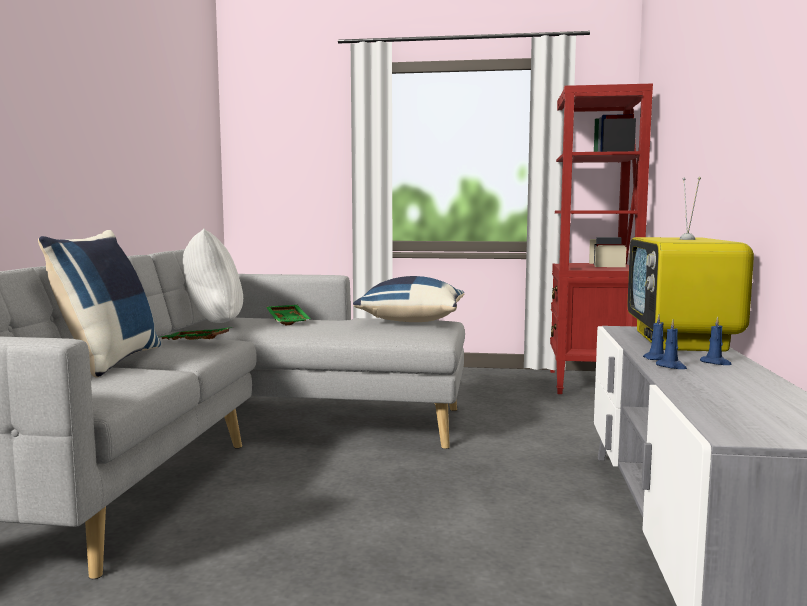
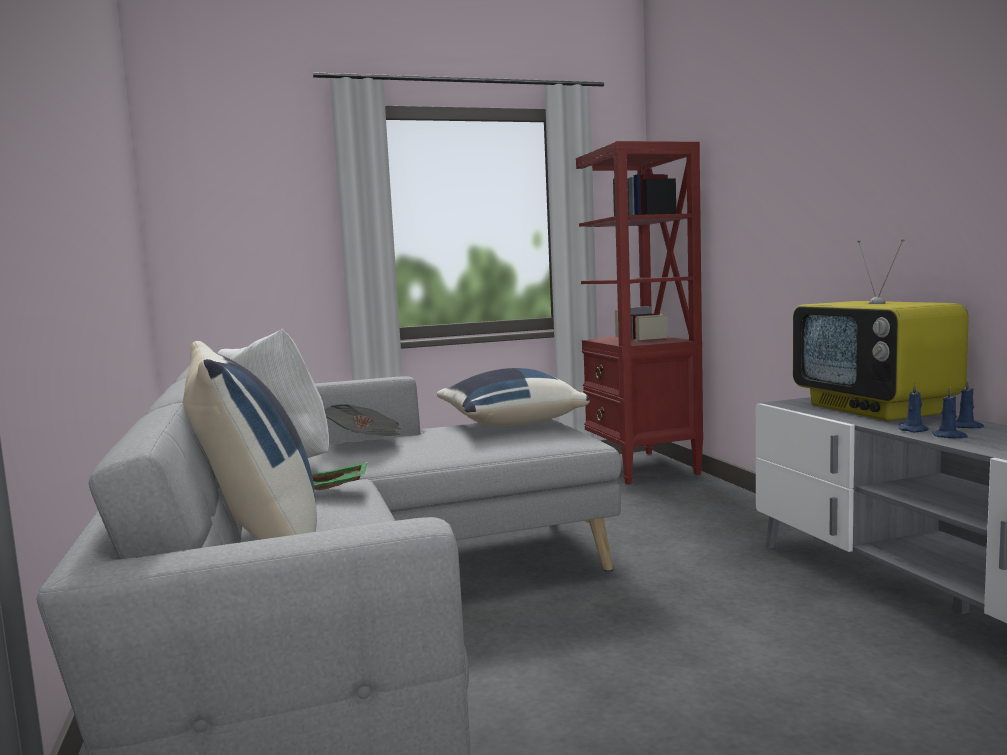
camera: 25 degrees left, 0 degrees up
green tray [266,305,311,325] -> newspaper [324,404,401,436]

